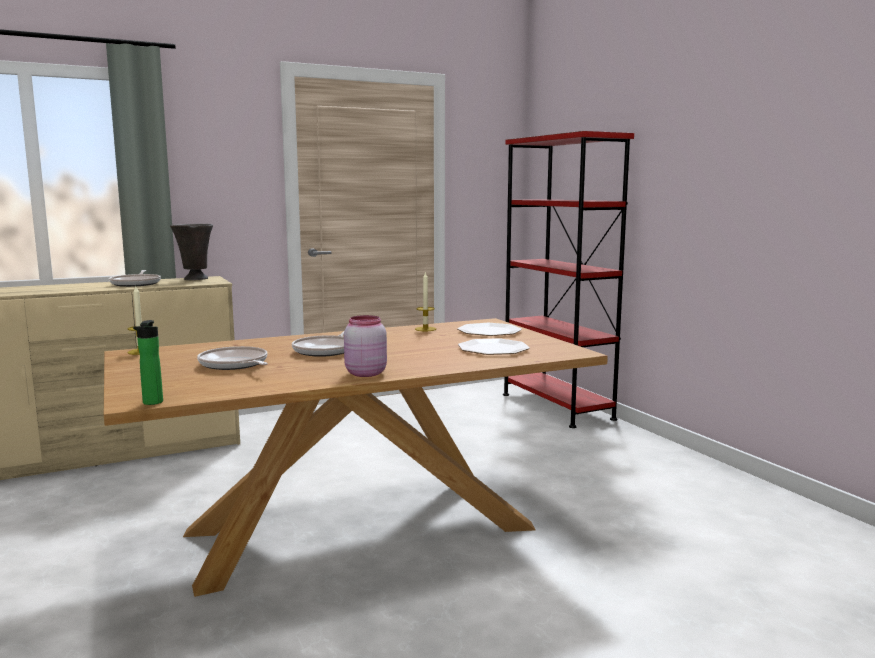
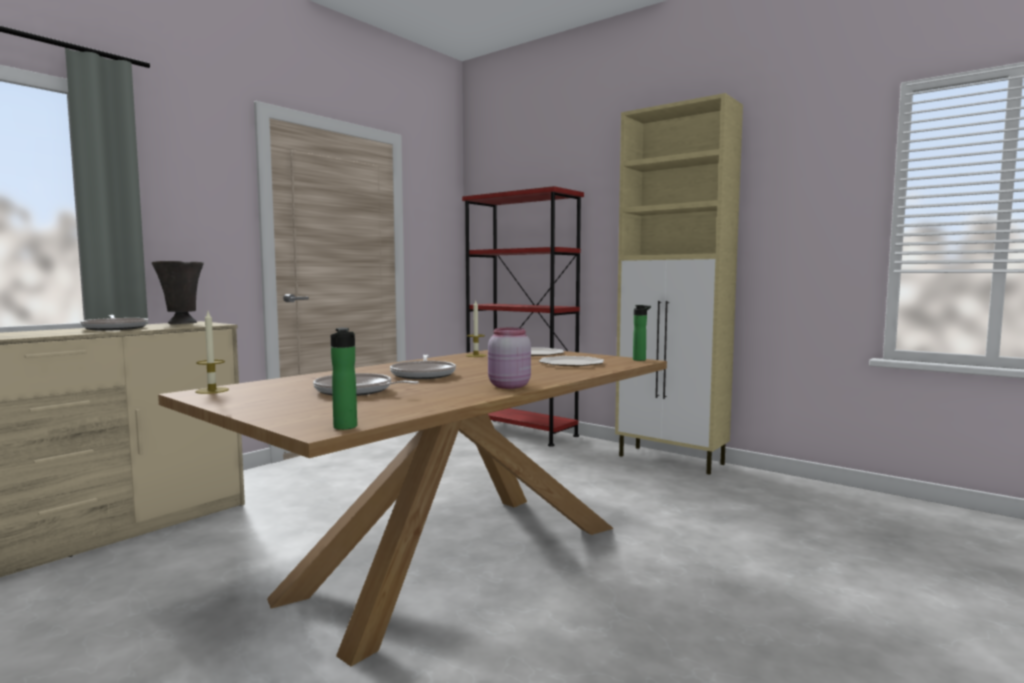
camera: 25 degrees left, 5 degrees down
none -> beige cabinet [615,93,743,475]
none -> bottle [633,305,651,361]

